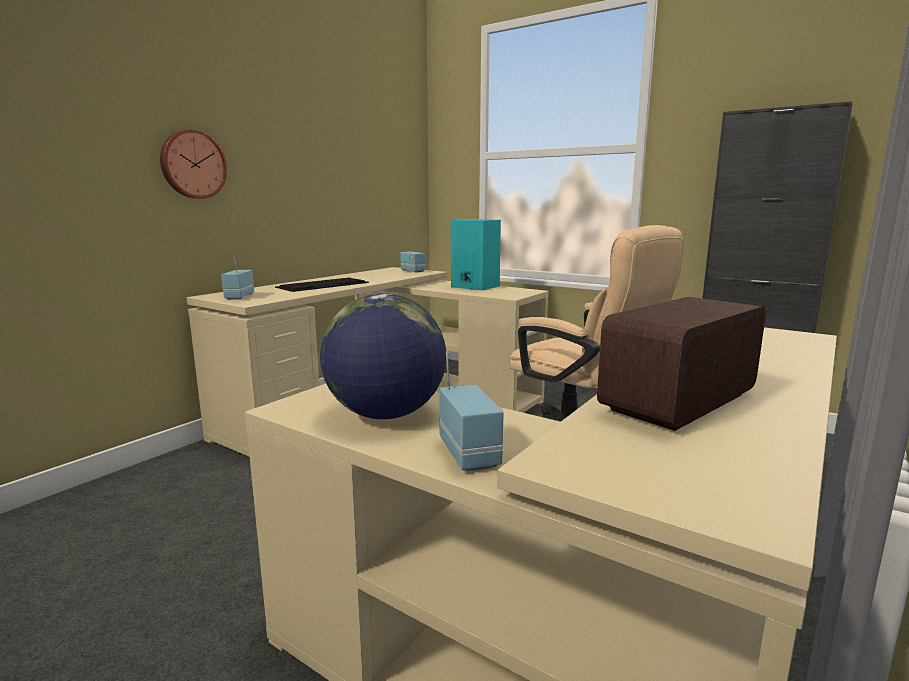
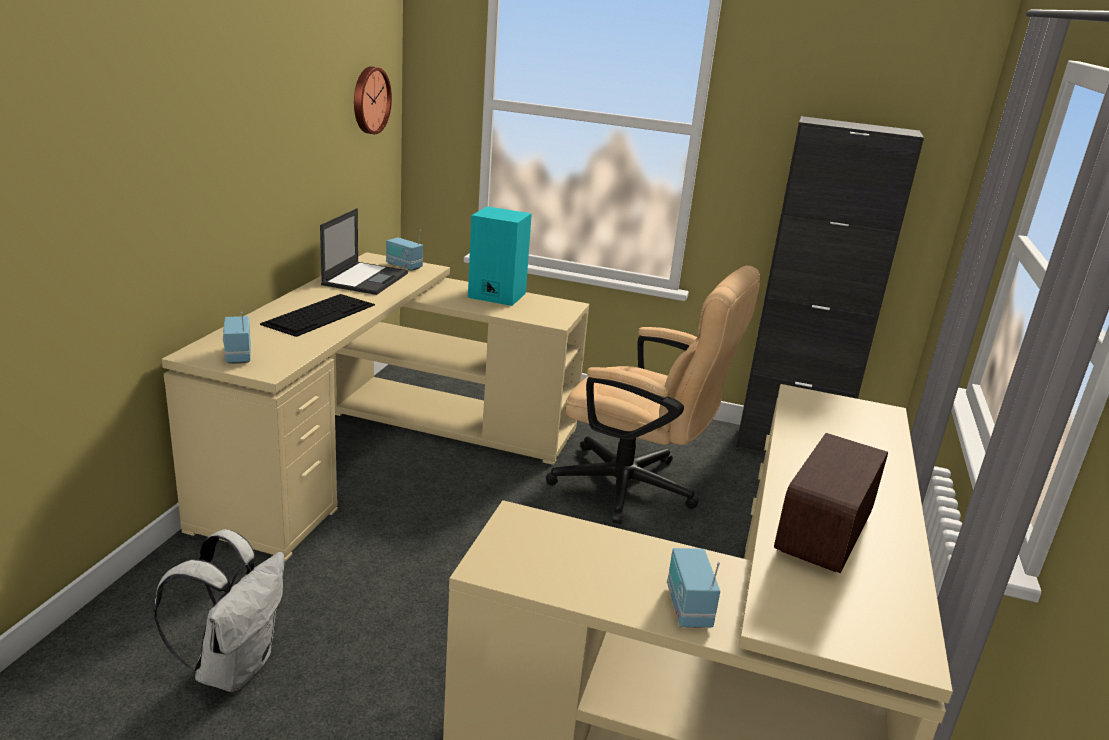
camera: 20 degrees left, 10 degrees up
wall clock [160,129,227,199] -> wall clock moved to [354,66,392,134]
globe [320,293,446,419] -> none
radio [439,352,504,471] -> radio turned 150 degrees counterclockwise [667,548,720,628]
none -> white backpack [154,529,285,692]
none -> laptop [320,208,408,295]

